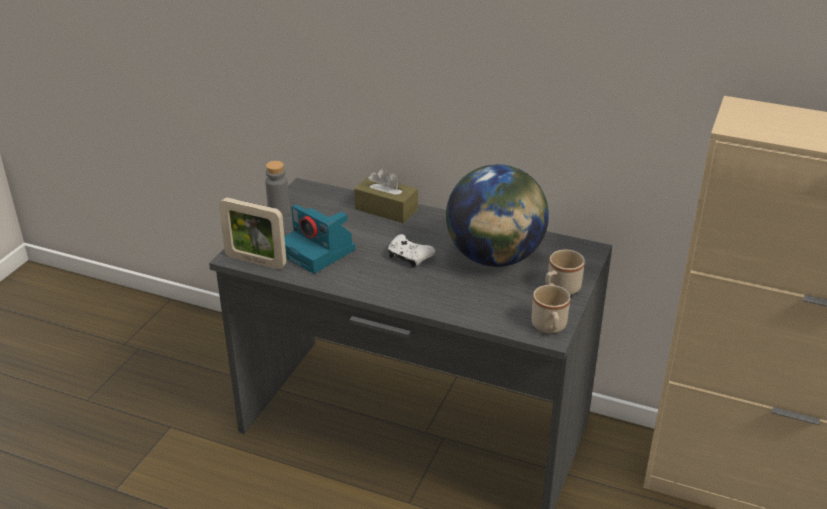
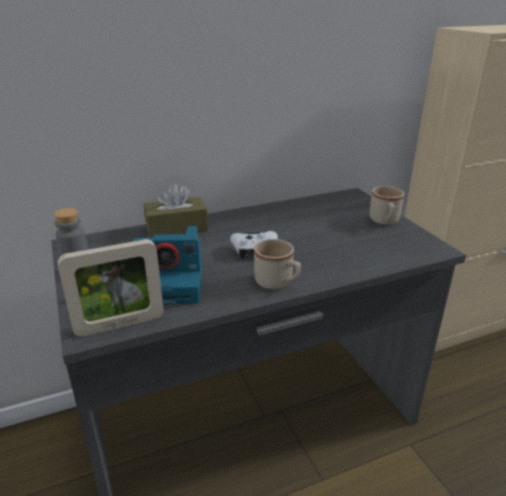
camera: 45 degrees left, 5 degrees down
globe [446,164,549,267] -> none
beige mug [532,285,570,333] -> beige mug moved to [254,239,301,290]

